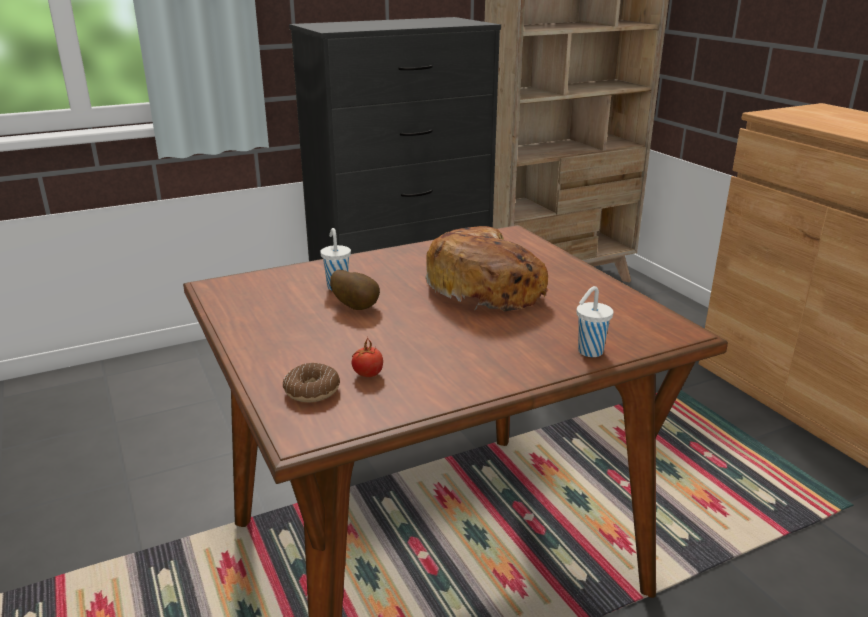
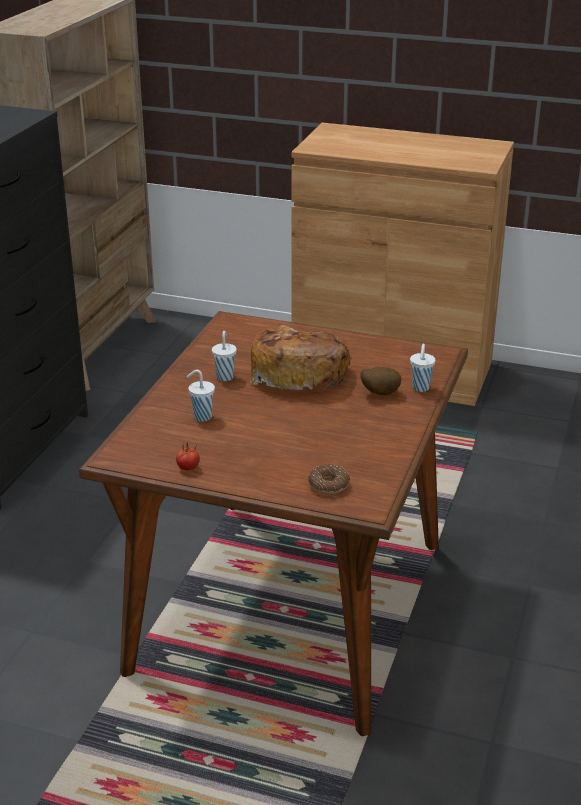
camera: 45 degrees left, 5 degrees up
potato [330,270,380,310] -> potato moved to [361,367,402,395]
tomato [352,336,383,377] -> tomato moved to [176,442,200,470]
none -> white cup [212,331,236,381]

